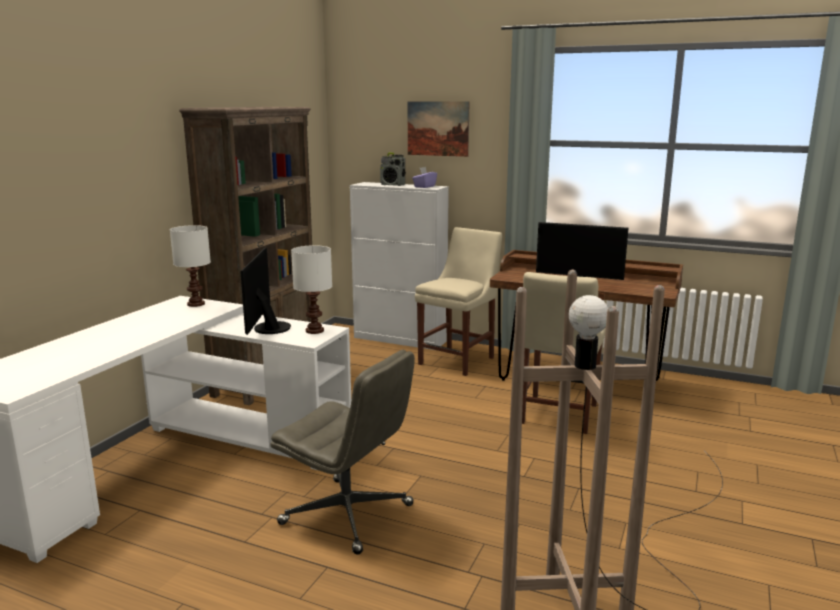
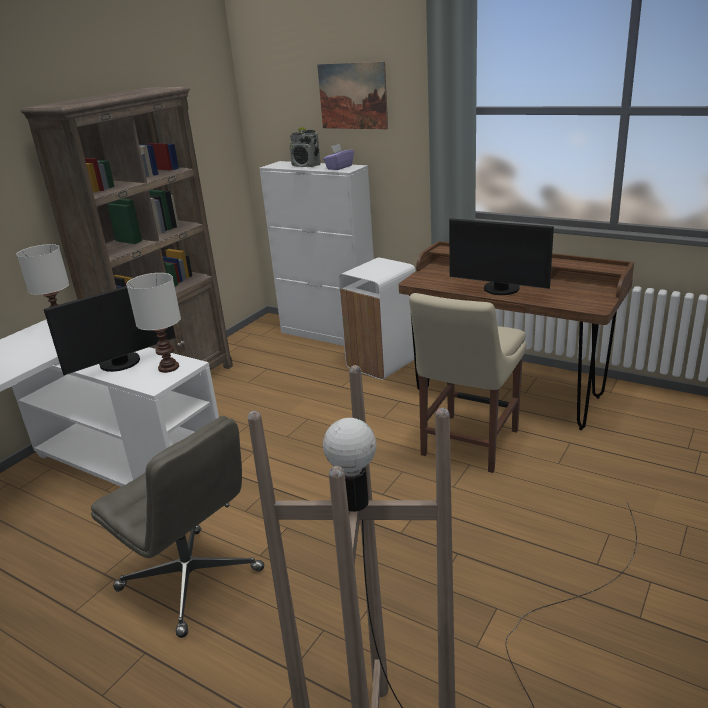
camera: 10 degrees right, 10 degrees up
monitor [240,247,291,335] -> monitor turned 135 degrees counterclockwise [44,286,176,375]
beige chair [415,227,502,376] -> white trash can [339,258,416,380]

